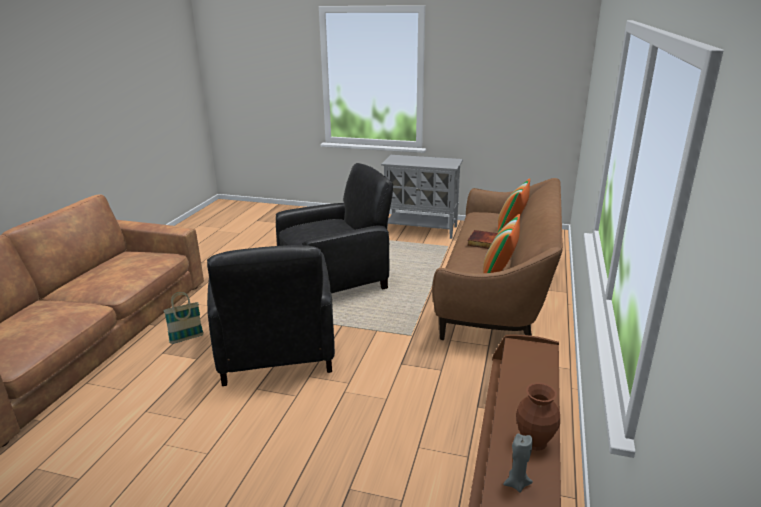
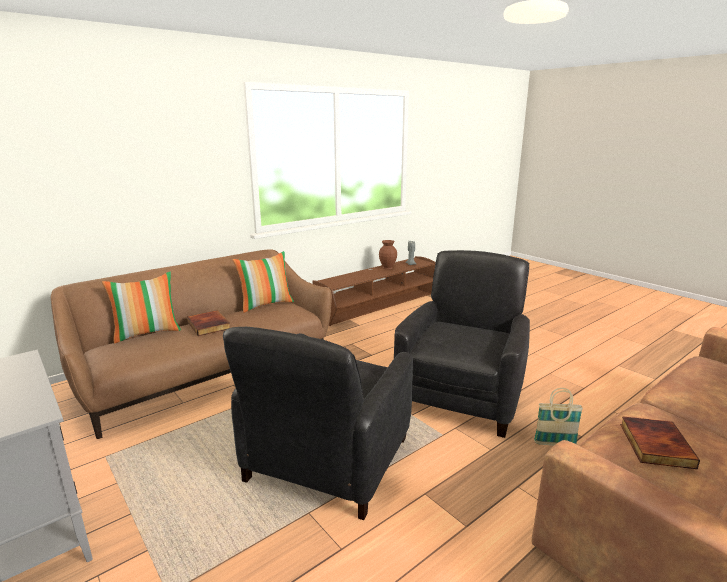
camera: 145 degrees left, 5 degrees down
black armchair [276,163,393,293] -> black armchair turned 75 degrees counterclockwise [223,327,413,520]
none -> book [620,416,700,469]

